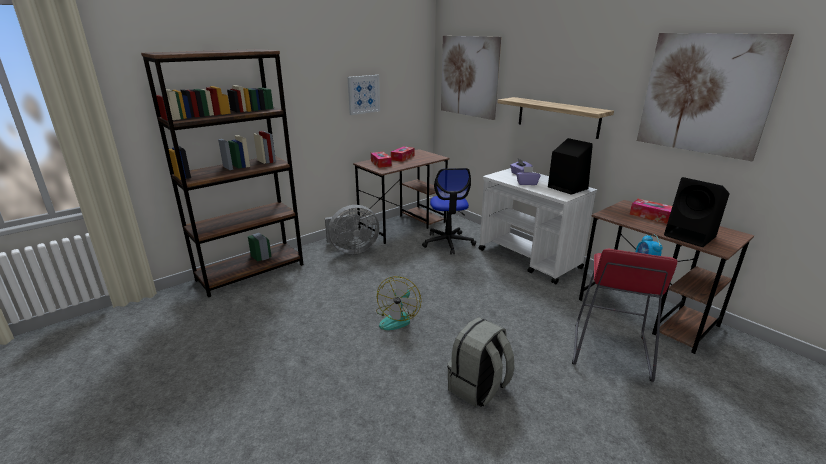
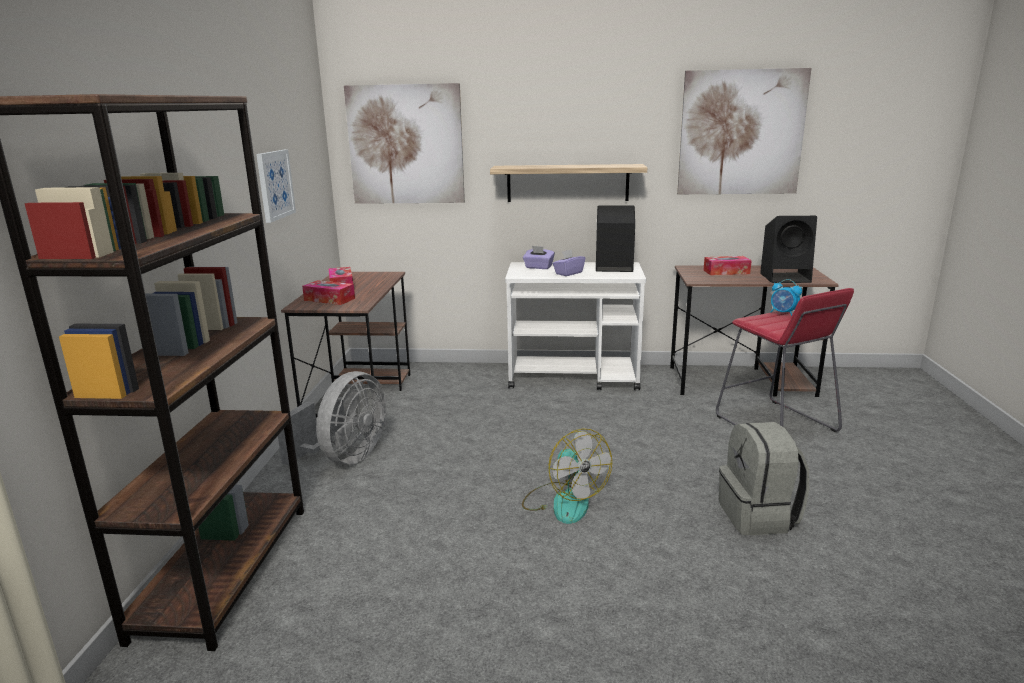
camera: 45 degrees left, 5 degrees down
office chair [422,168,476,254] -> none

